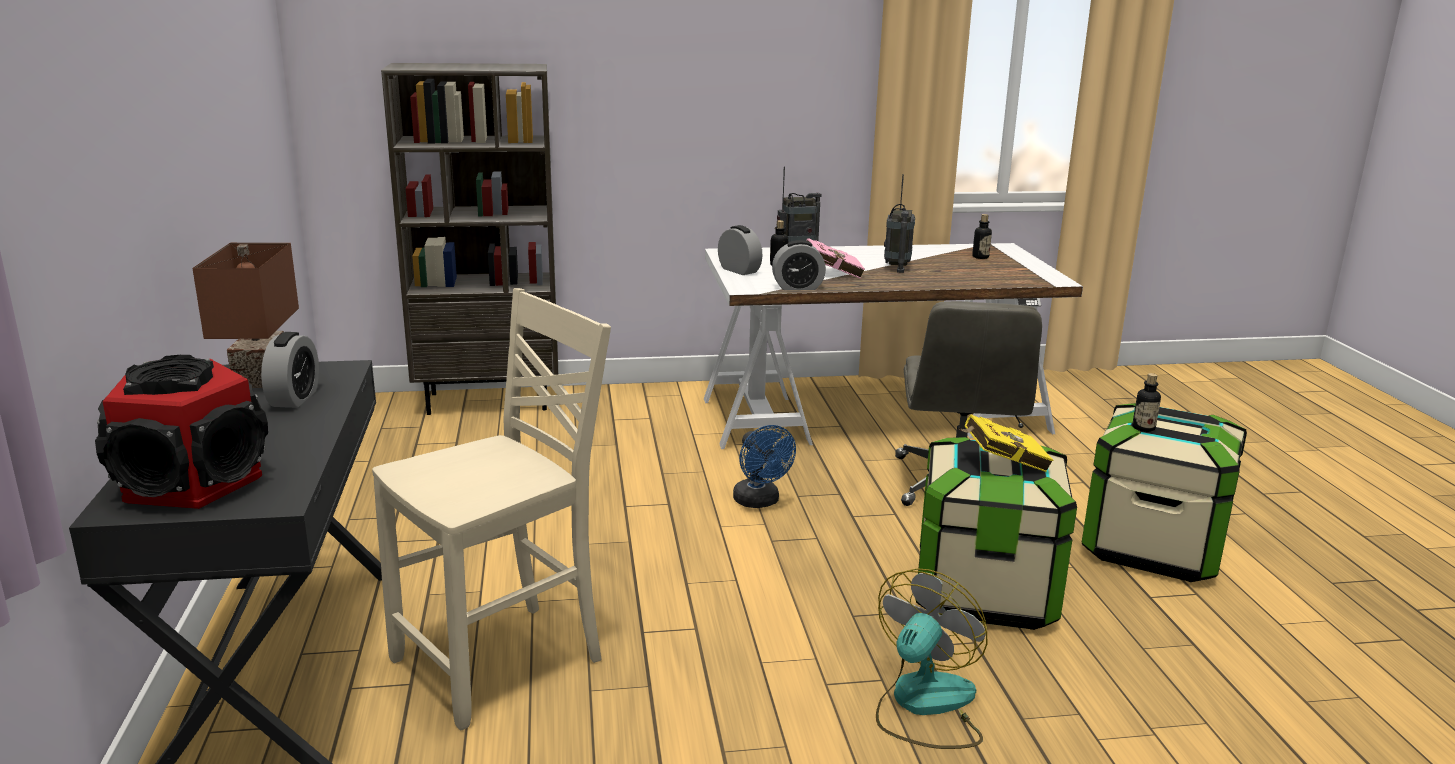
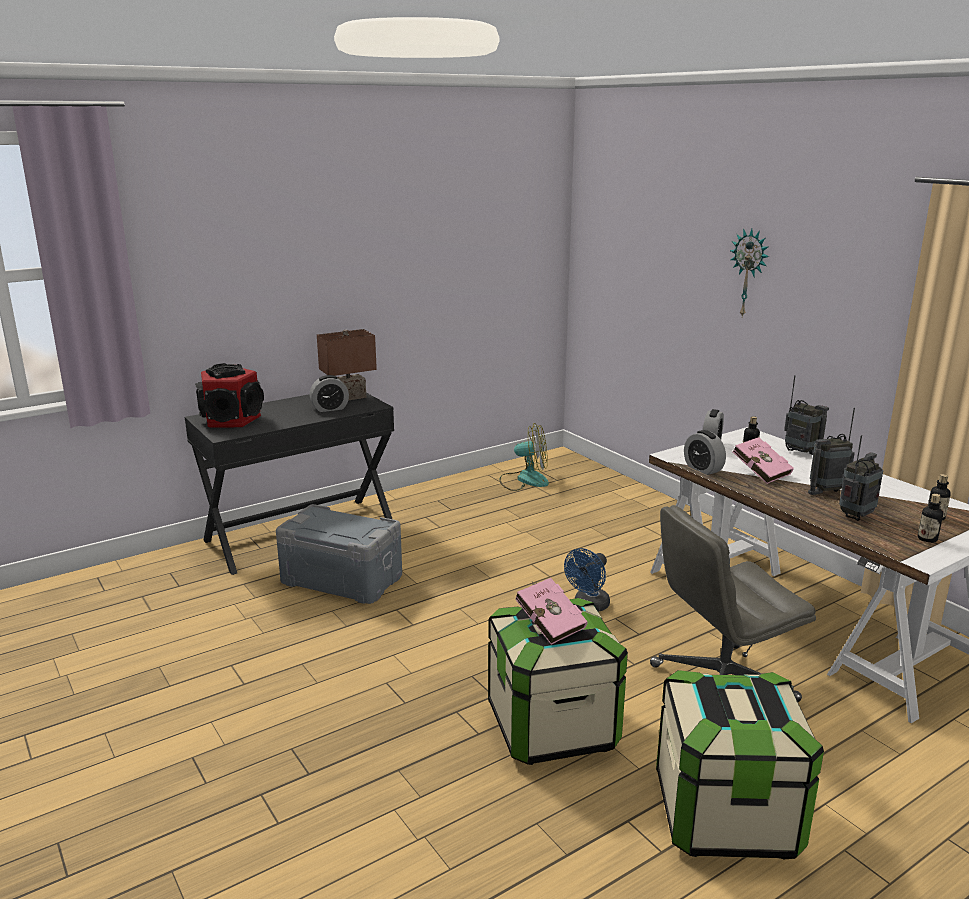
camera: 65 degrees right, 0 degrees up
beige chair [372,288,611,730] -> grey storage box [276,504,402,604]
brown bookcase [381,63,558,415] -> none
fan [876,568,987,749] -> fan moved to [500,423,549,491]
yellow book [959,415,1053,472] -> pink book [515,578,588,645]
bottle [1132,373,1161,432] -> bottle moved to [918,494,943,543]
none -> wall clock [730,229,769,317]
none -> radio [839,435,883,521]

